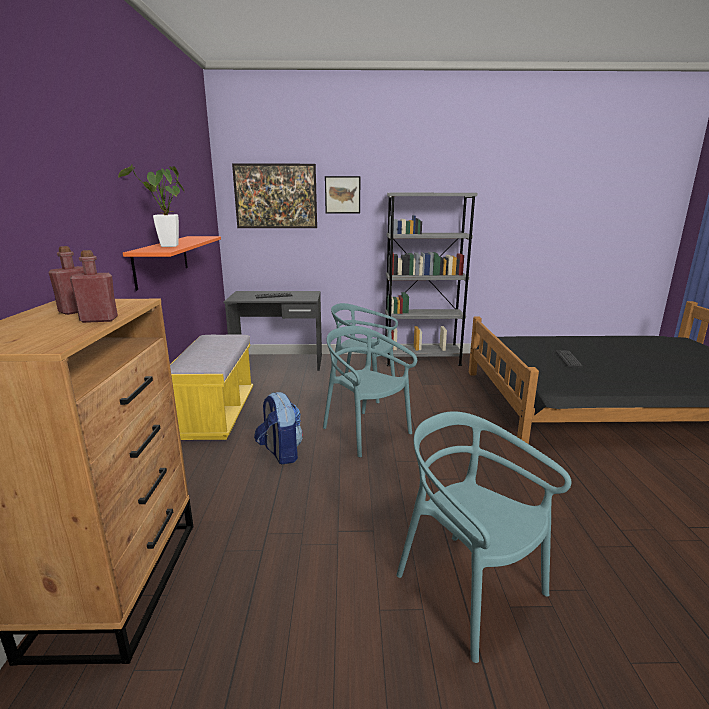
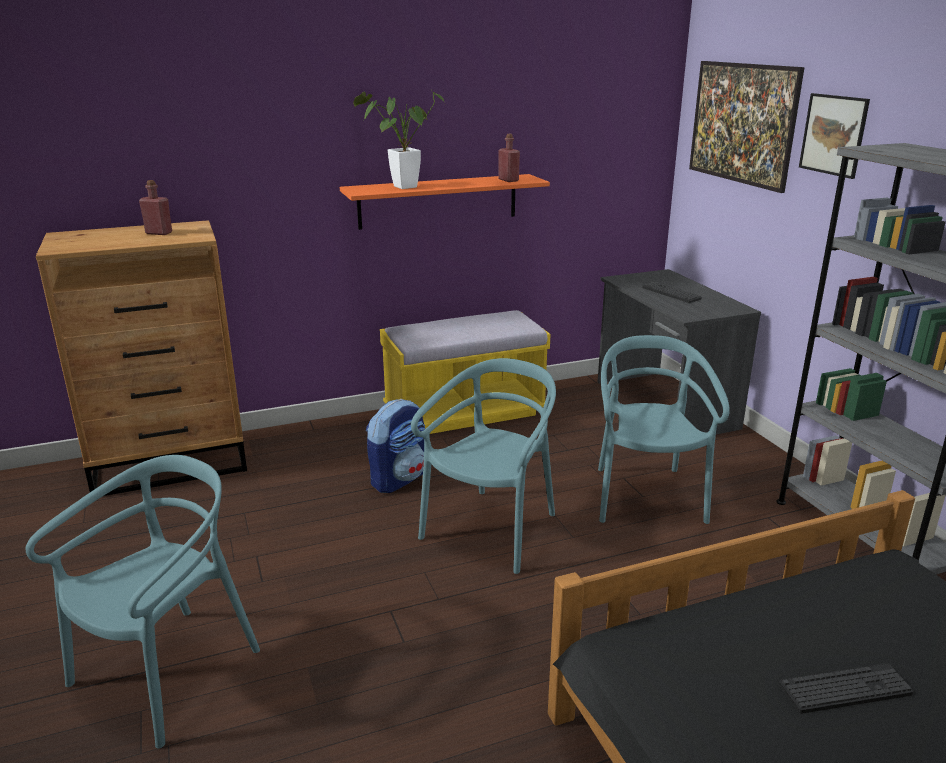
camera: 70 degrees right, 5 degrees up
red bottle [70,250,118,323] -> red bottle moved to [498,134,520,182]

